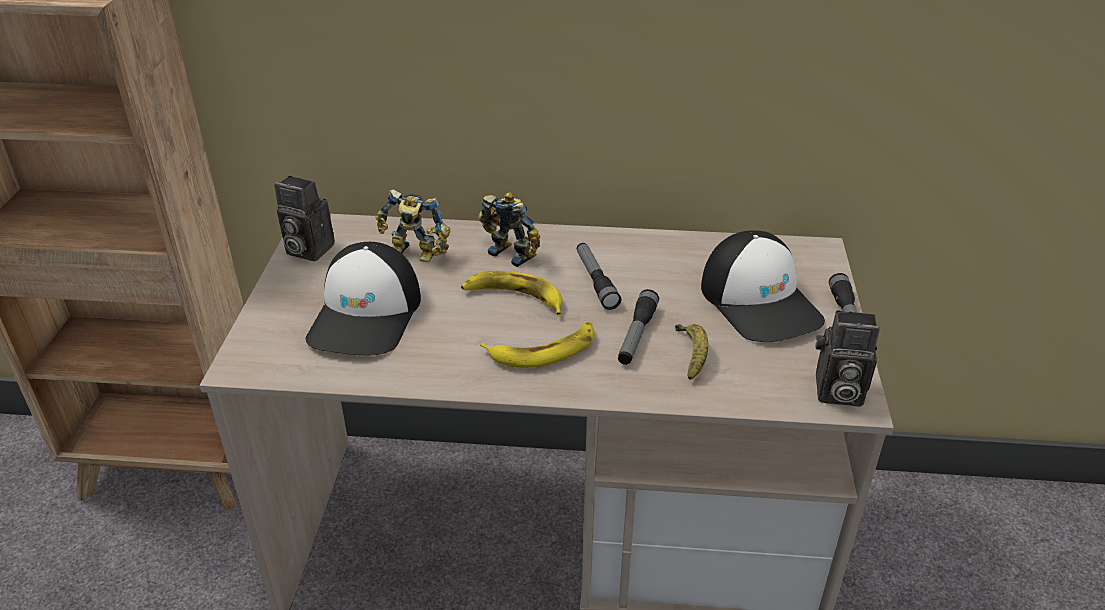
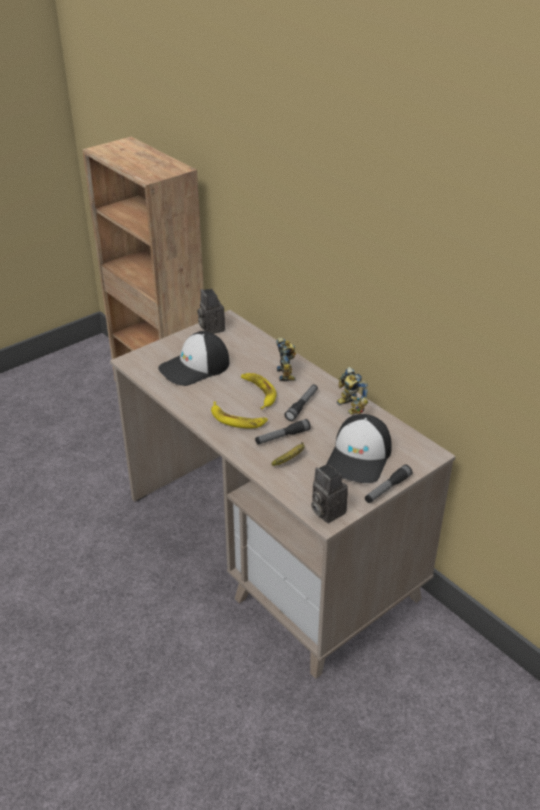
camera: 45 degrees right, 0 degrees up
toy robot [376,189,451,262] -> toy robot moved to [337,367,368,415]

